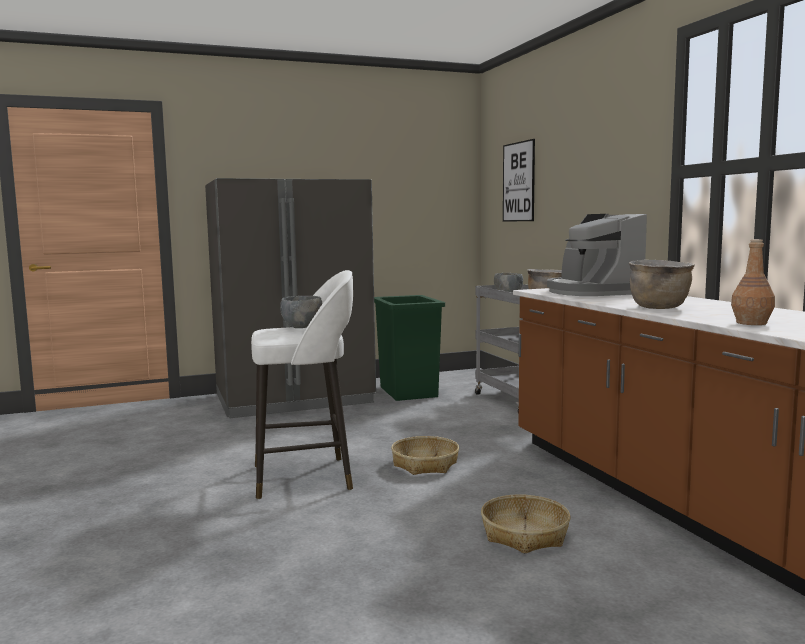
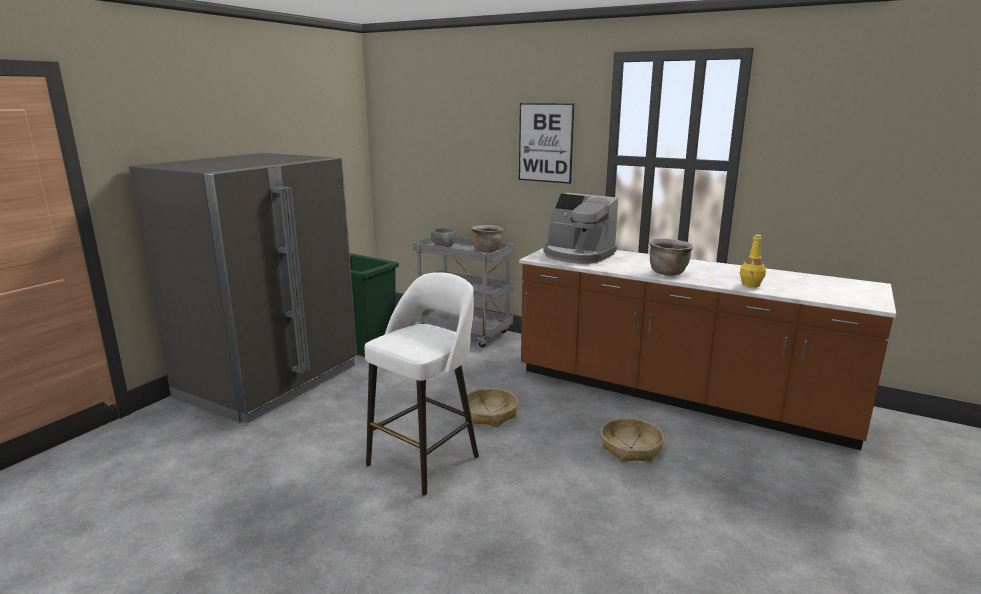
camera: 40 degrees left, 10 degrees up
grey bowl [280,296,323,328] -> none
picture [503,139,535,222] -> picture moved to [519,103,574,184]
brown bottle [731,239,775,325] -> yellow bottle [740,235,766,287]

